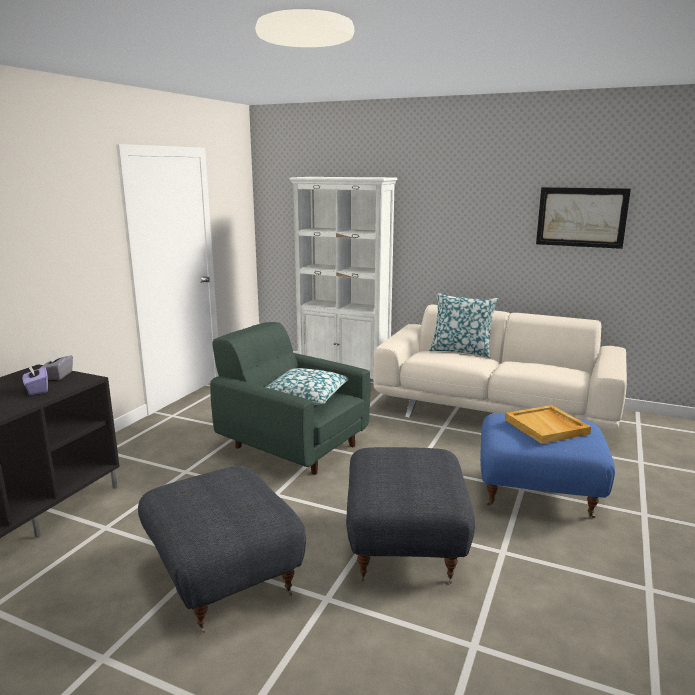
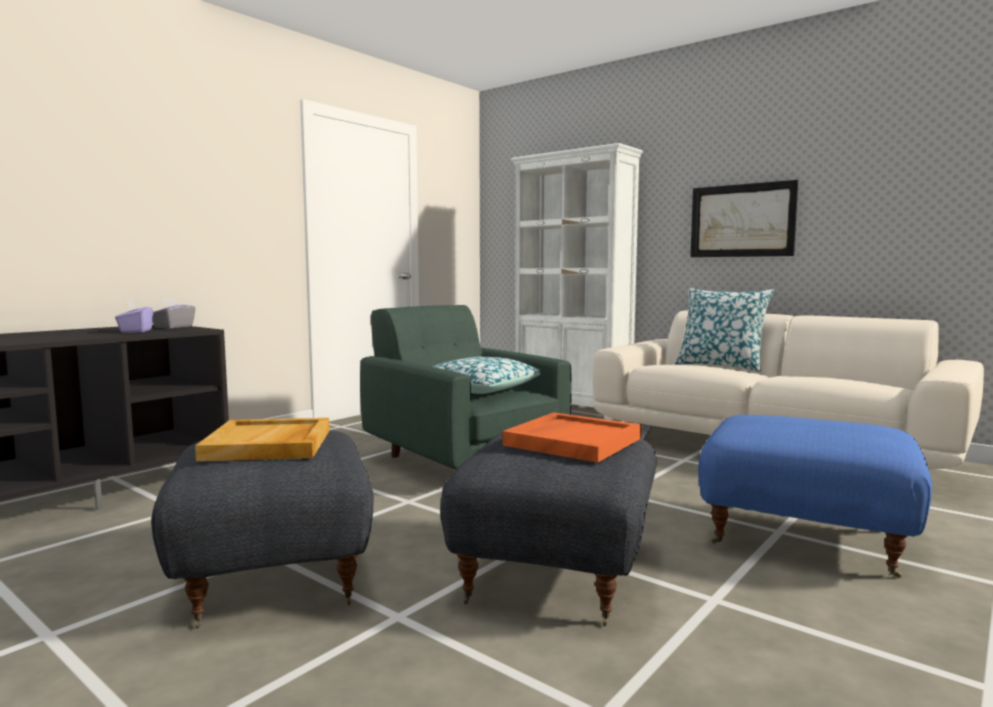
camera: 15 degrees right, 10 degrees down
beige tray [505,405,591,444] -> beige tray moved to [195,418,330,461]
picture [536,187,631,249] -> picture moved to [690,180,798,257]
none -> orange tray [502,412,642,463]

